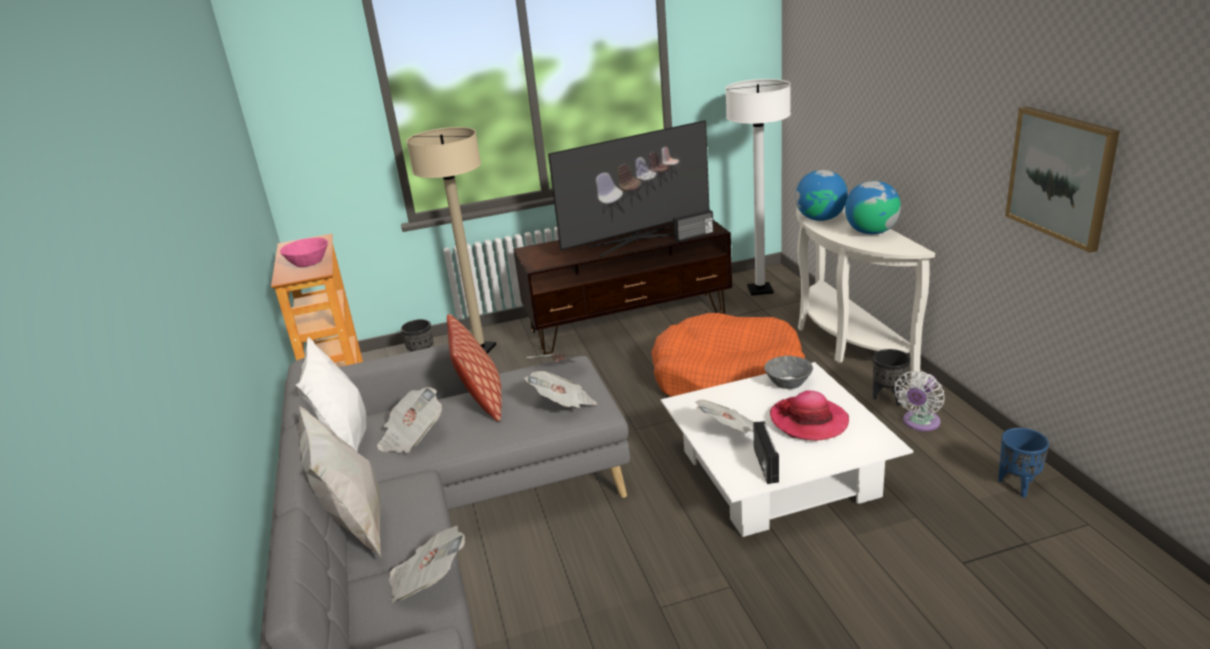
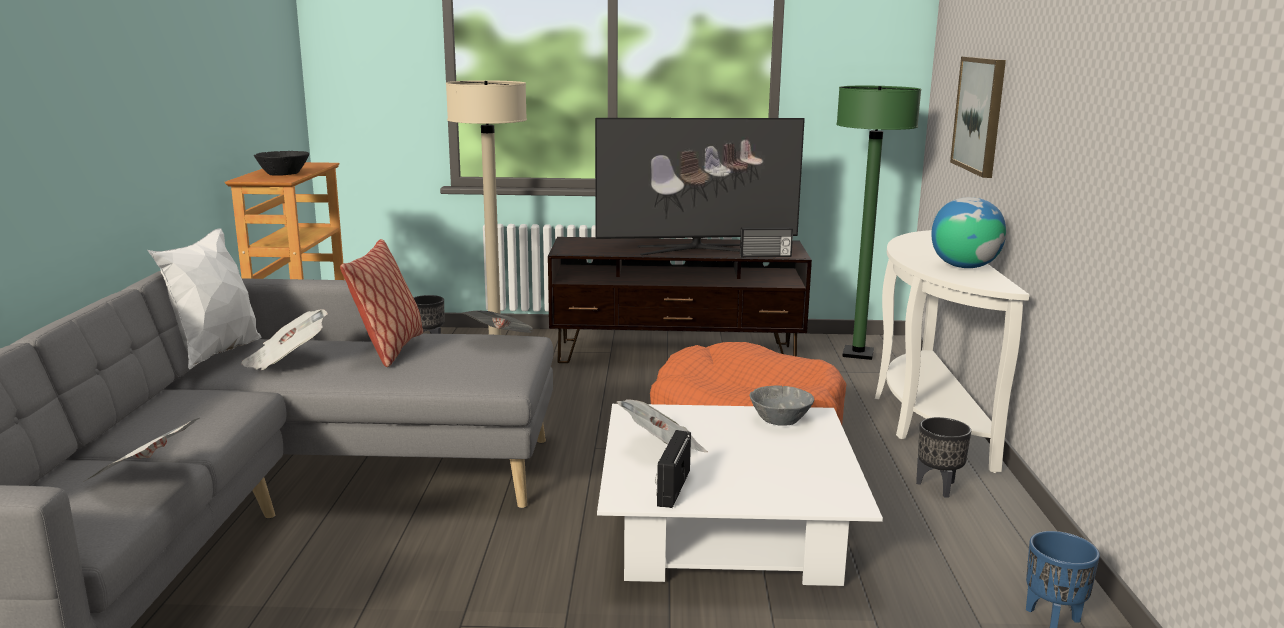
camera: 15 degrees right, 10 degrees down
pink bowl [280,238,328,267] -> black bowl [254,151,309,176]
white pillow [298,405,382,558] -> none
newspaper [524,371,598,408] -> none
white floor lamp [726,79,791,296] -> green floor lamp [836,86,922,360]
hat [770,391,849,441] -> none
globe [796,170,848,221] -> none
white fan [895,371,945,431] -> none
picture [1005,106,1120,253] -> picture moved to [950,57,1006,178]

